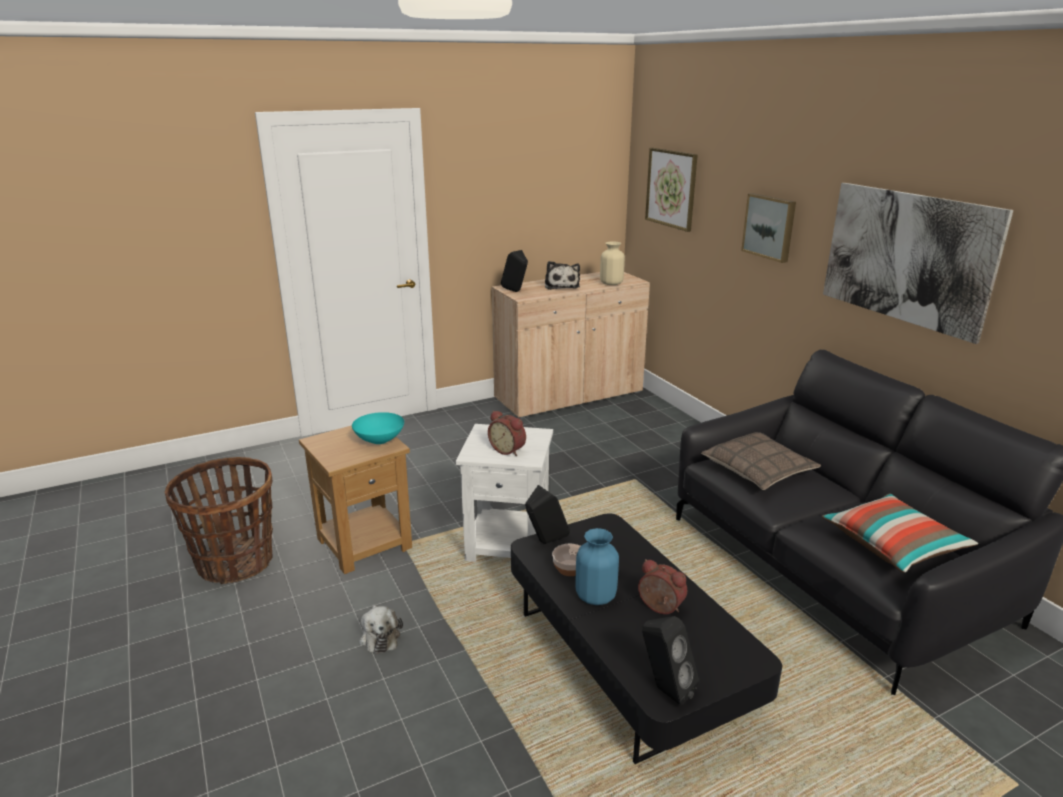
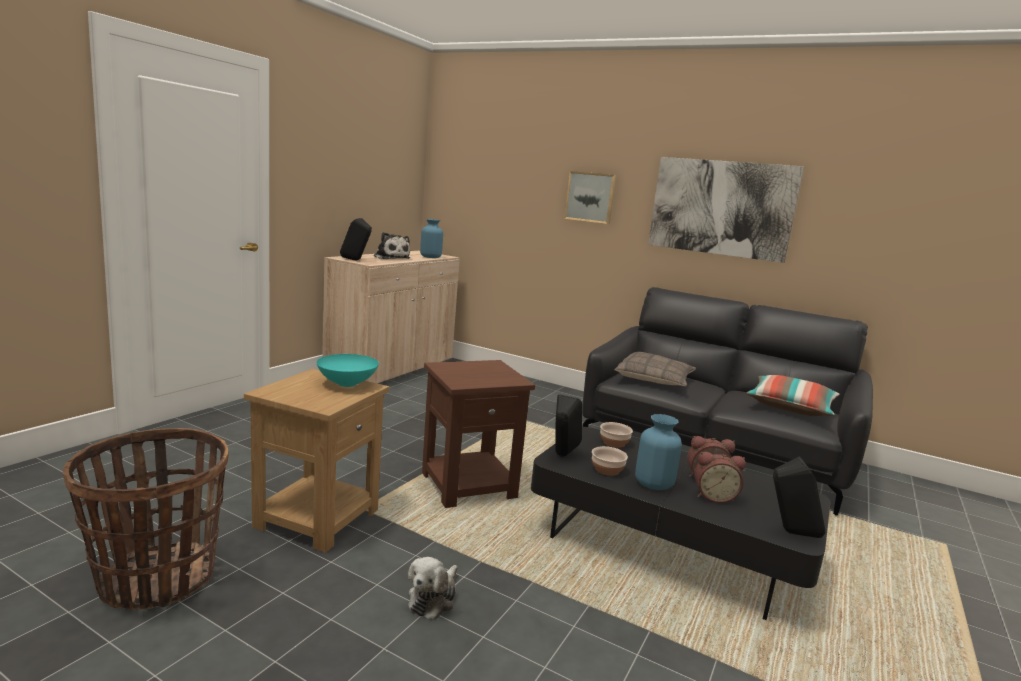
camera: 35 degrees left, 10 degrees down
plush toy [359,605,403,654] -> plush toy turned 75 degrees clockwise [408,557,458,620]
white side table [456,424,553,562] -> brown side table [422,360,535,508]
alarm clock [488,410,526,456] -> alarm clock moved to [694,452,746,503]
beige vase [600,241,625,285] -> blue vase [420,219,443,258]
picture [645,148,698,232] -> none
none -> bowl [600,422,633,448]

